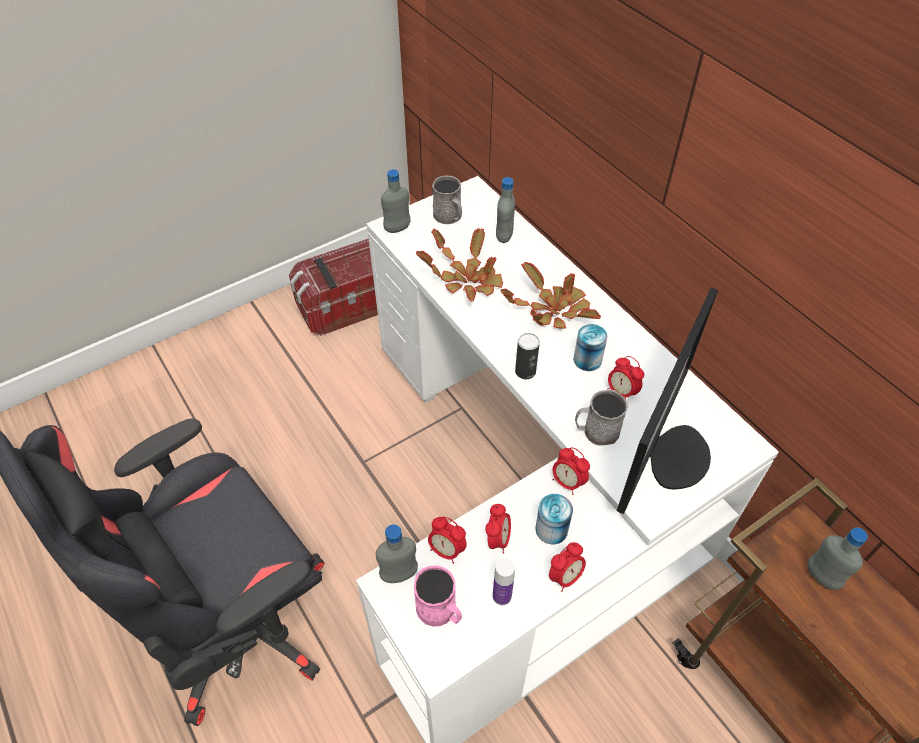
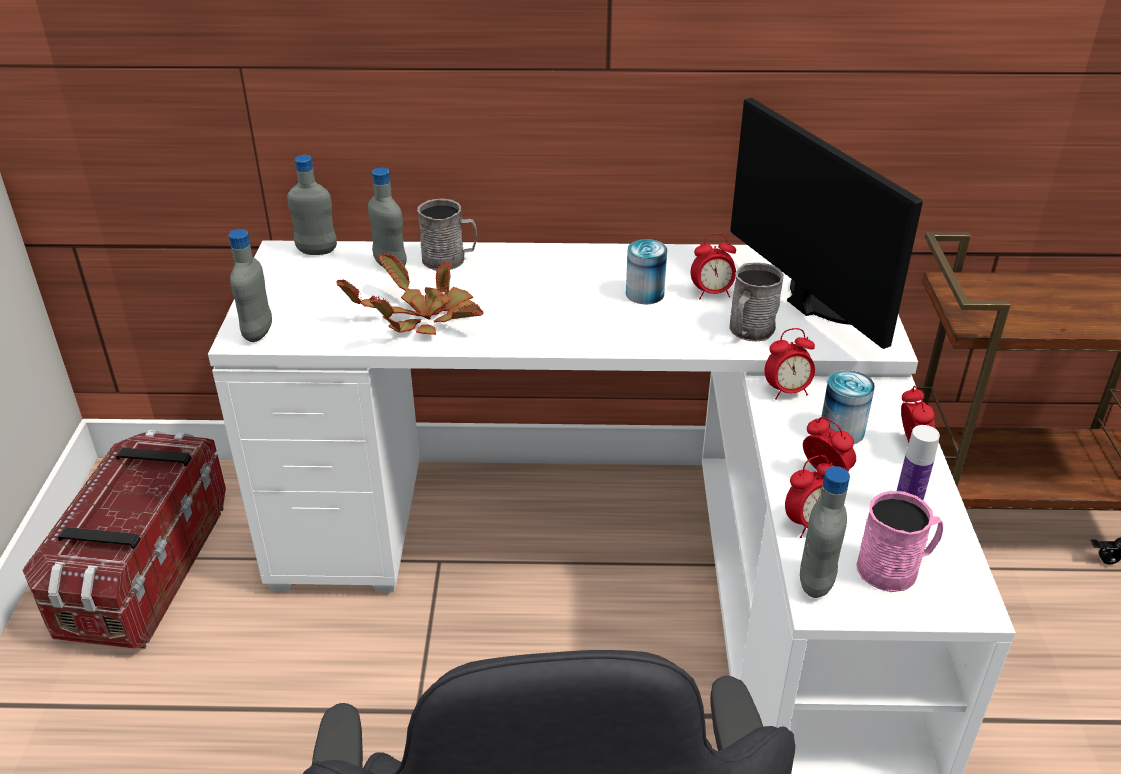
camera: 55 degrees left, 15 degrees down
grey mug [432,176,462,224] -> grey mug moved to [417,199,477,270]
potted plant [501,262,601,329] -> none
can [515,333,540,379] -> none
grey bottle [807,527,868,590] -> grey bottle moved to [287,155,337,255]

